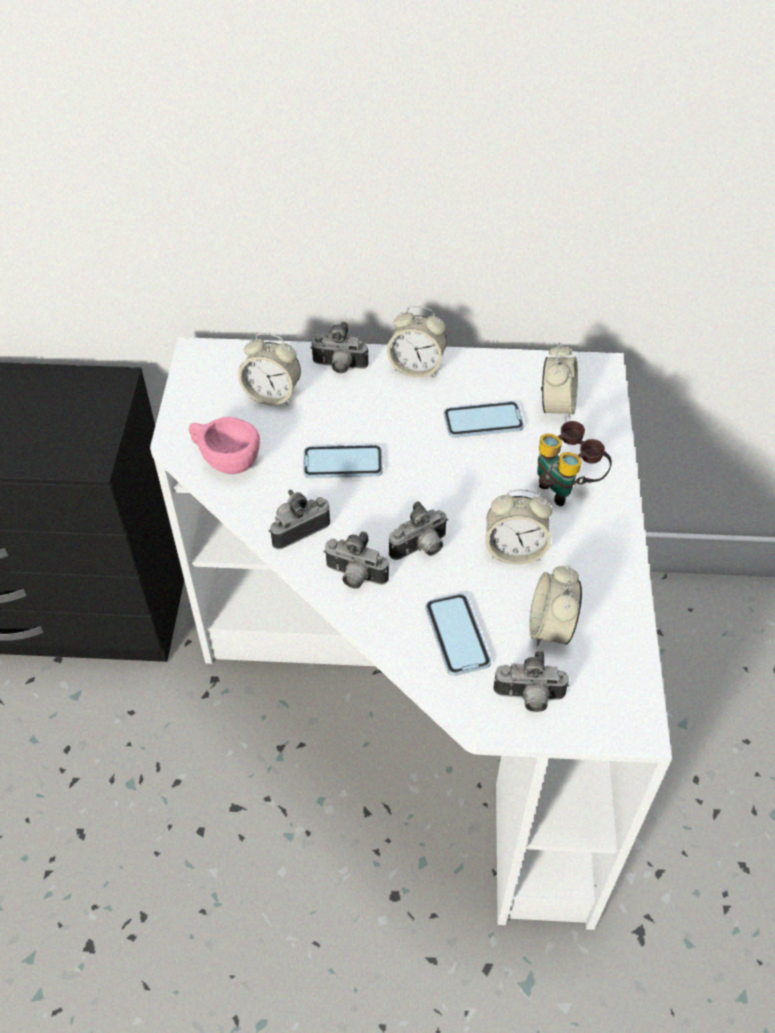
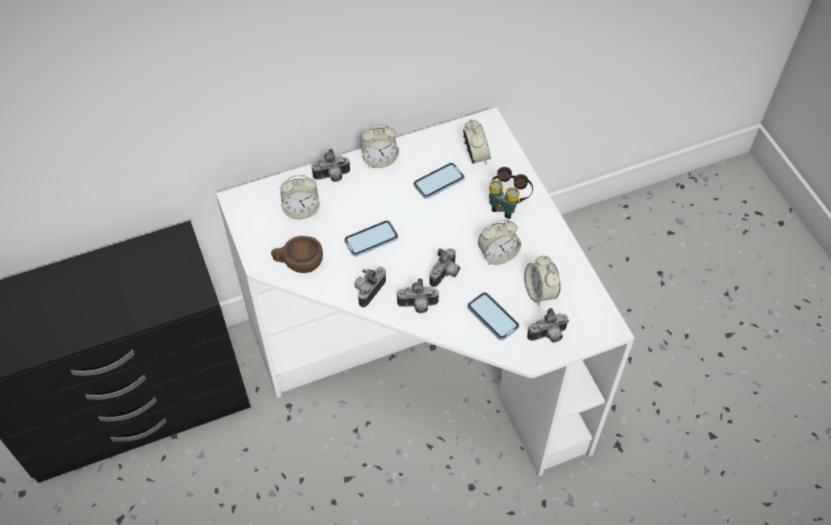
camera: 25 degrees left, 5 degrees up
pink cup [189,417,260,474] -> brown cup [271,236,323,273]

